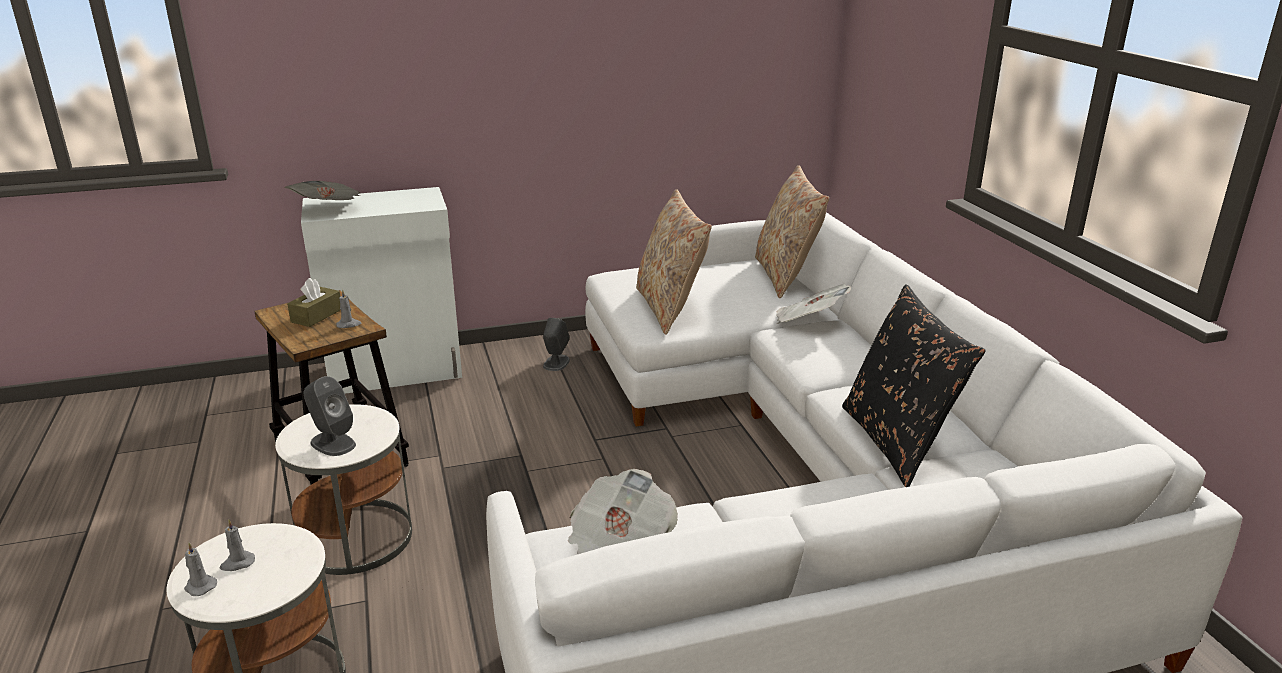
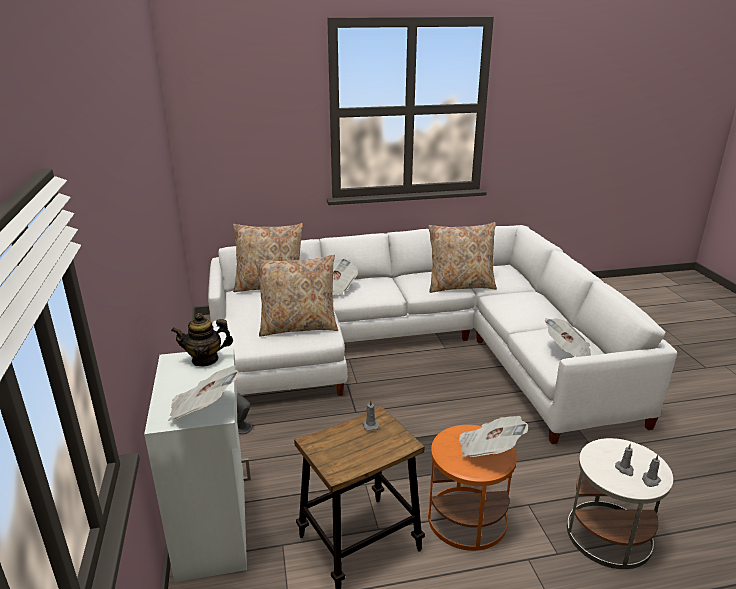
camera: 85 degrees left, 0 degrees up
white side table [275,404,412,575] -> orange side table [428,425,517,551]
brown tissue box [287,278,340,327] -> none
grey speaker [304,376,356,456] -> newspaper [459,416,528,457]
black pillow [842,284,985,487] -> beige pillow [428,222,497,293]
none -> teapot [171,313,233,367]

